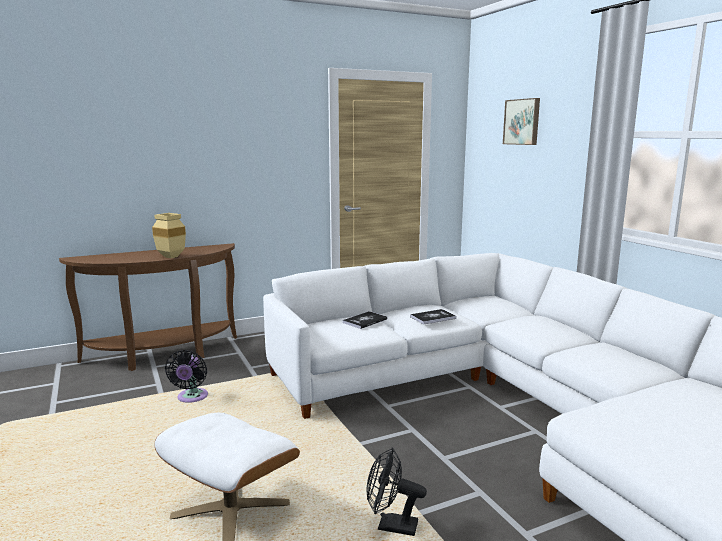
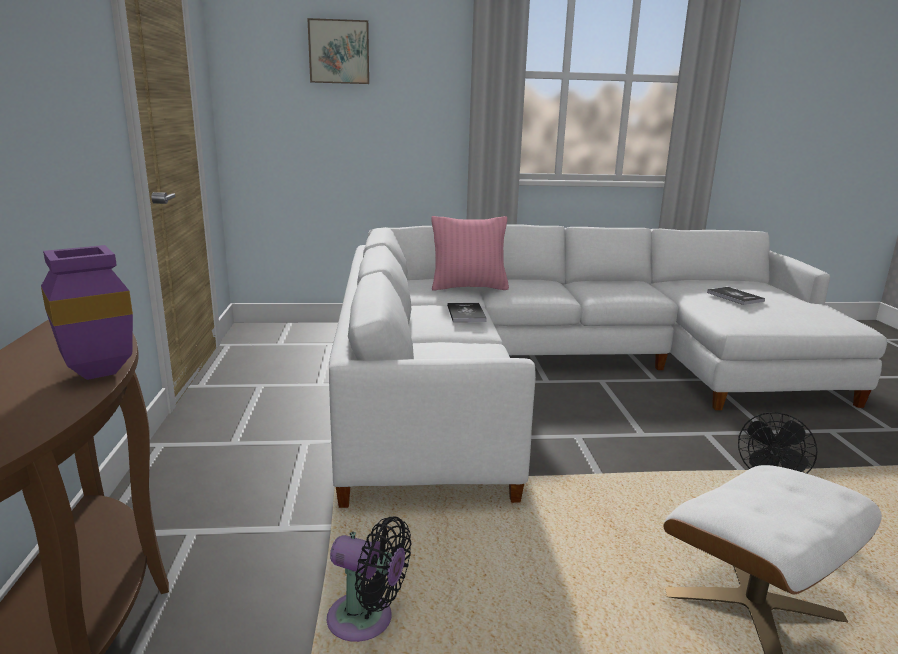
camera: 70 degrees left, 5 degrees up
beige vase [152,213,186,258] -> purple vase [41,245,133,380]
book [343,311,387,329] -> book moved to [707,287,765,305]
none -> pink pillow [431,216,509,290]

